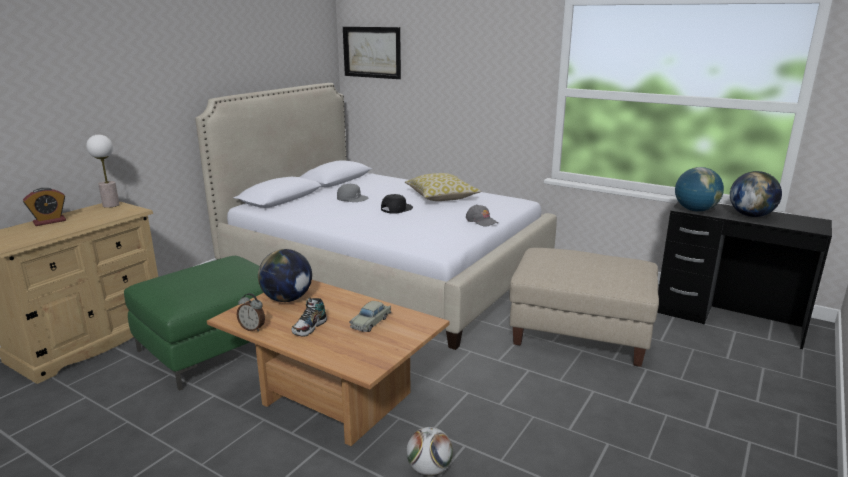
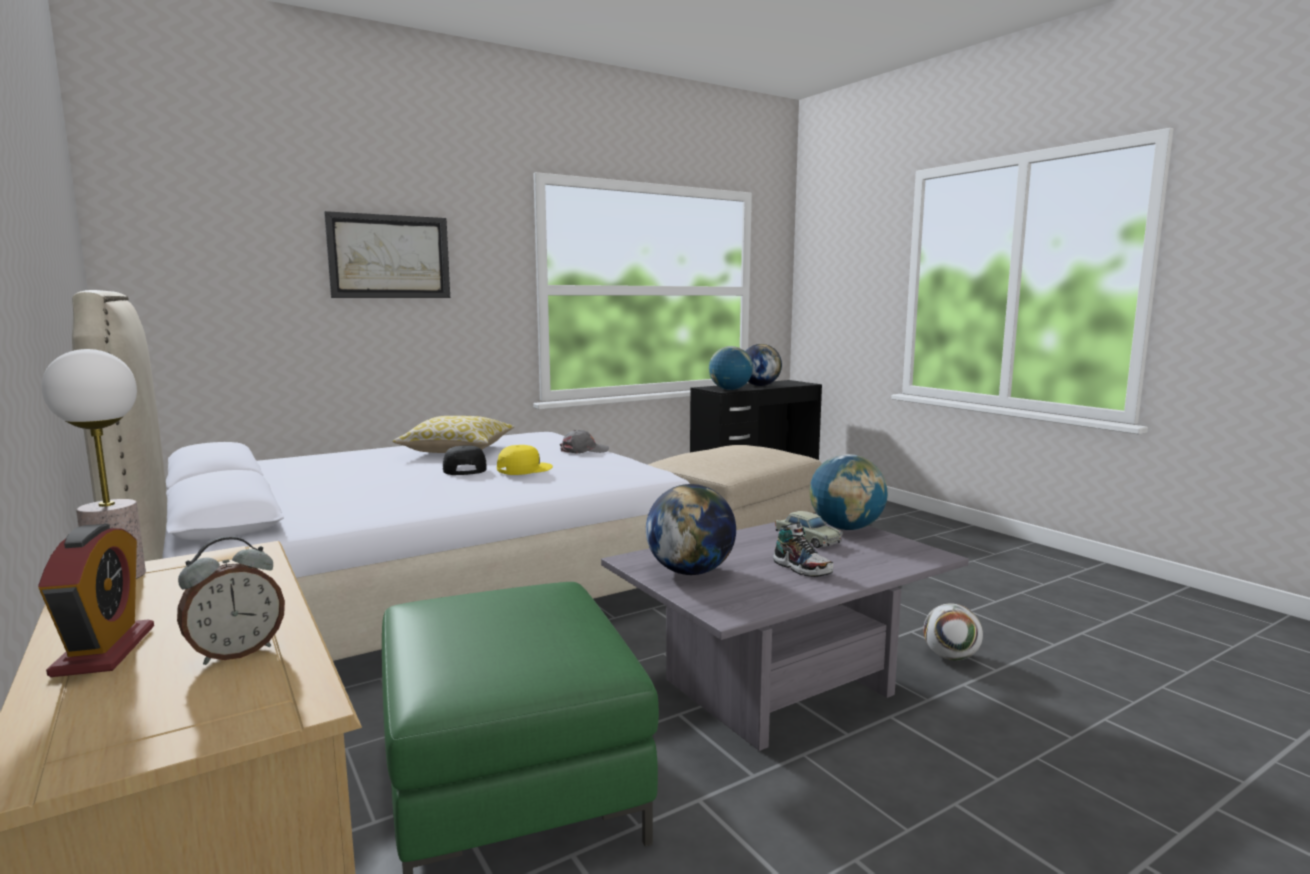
camera: 65 degrees left, 10 degrees down
brown coffee table [207,280,449,446] -> grey coffee table [601,513,969,751]
alarm clock [237,293,265,332] -> alarm clock moved to [177,536,285,665]
grey cap [337,184,368,202] -> none
picture [343,27,401,79] -> picture moved to [324,211,450,298]
none -> yellow cap [497,445,553,475]
none -> globe [810,454,888,530]

